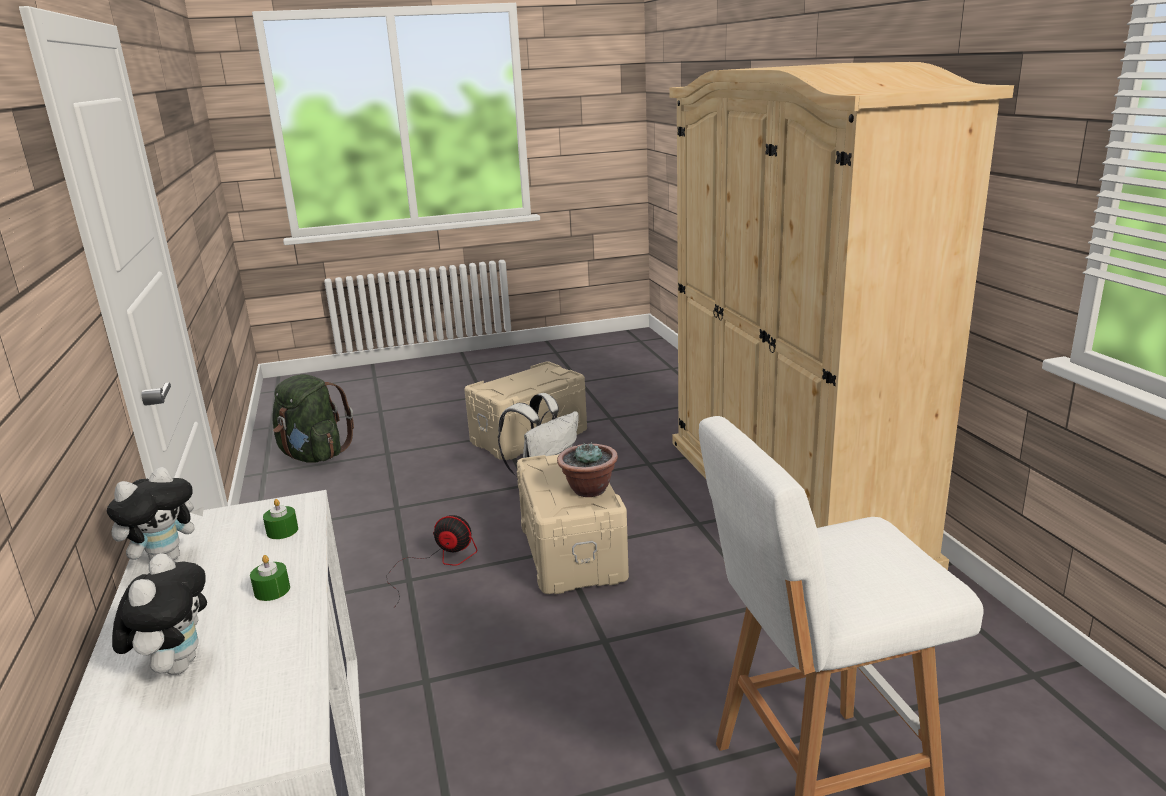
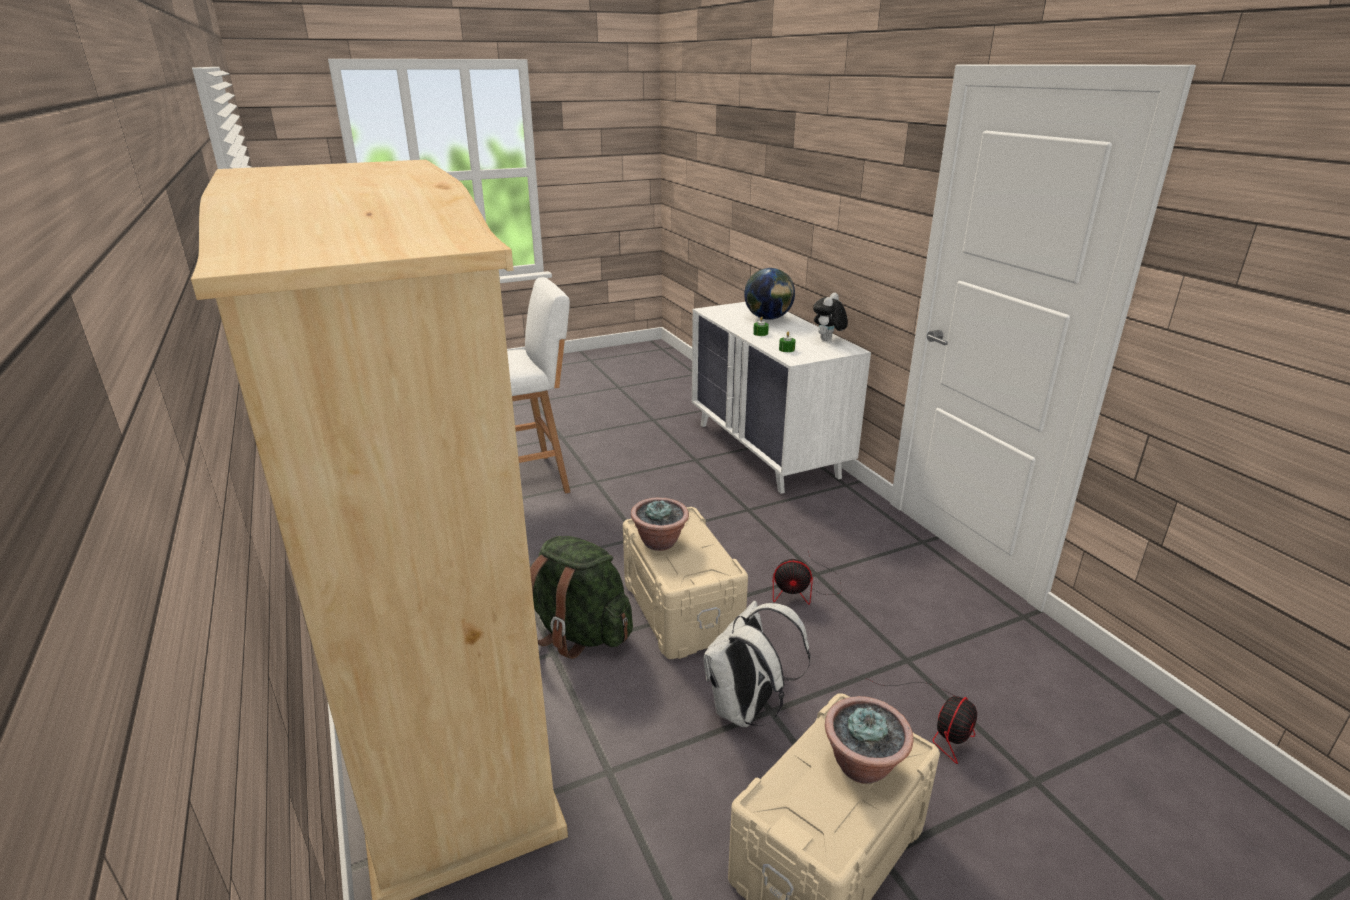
camera: 170 degrees right, 5 degrees up
plush toy [112,553,207,675] -> globe [744,268,795,320]
green backpack [273,374,354,463] -> green backpack moved to [530,536,633,659]
none -> potted plant [825,696,913,784]
none -> fan [866,678,977,764]

